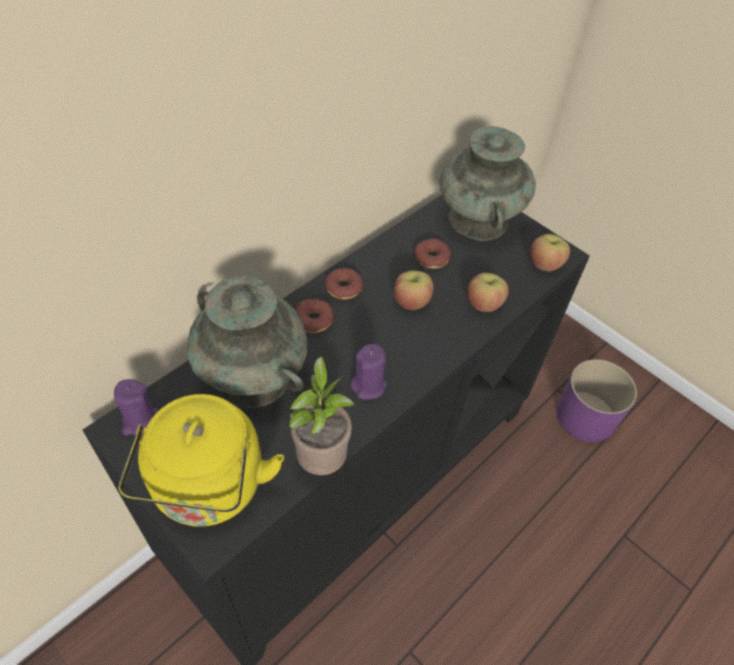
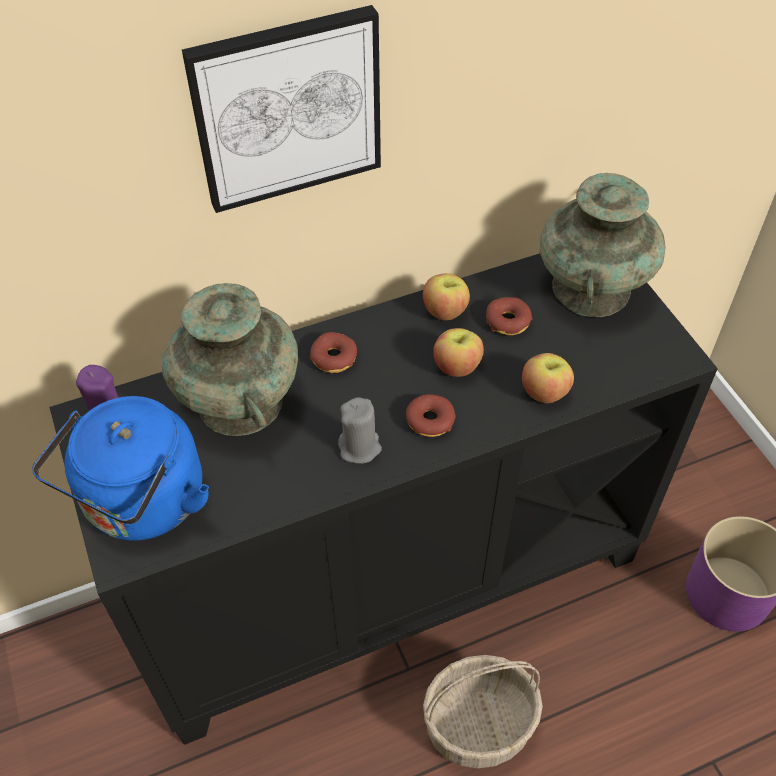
camera: 25 degrees right, 0 degrees up
yellow kettle [118,394,284,527] -> blue kettle [32,396,209,541]
potted plant [289,356,355,475] -> none
donut [324,268,363,300] -> donut moved to [406,394,456,437]
purple candle [350,344,387,400] -> grey candle [338,397,382,464]
apple [530,234,570,272] -> apple moved to [423,273,470,320]
none -> picture [182,5,381,213]
none -> basket [423,655,543,768]

